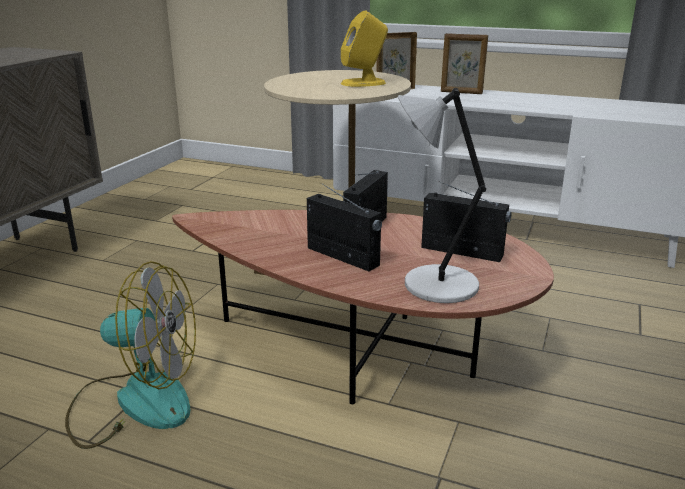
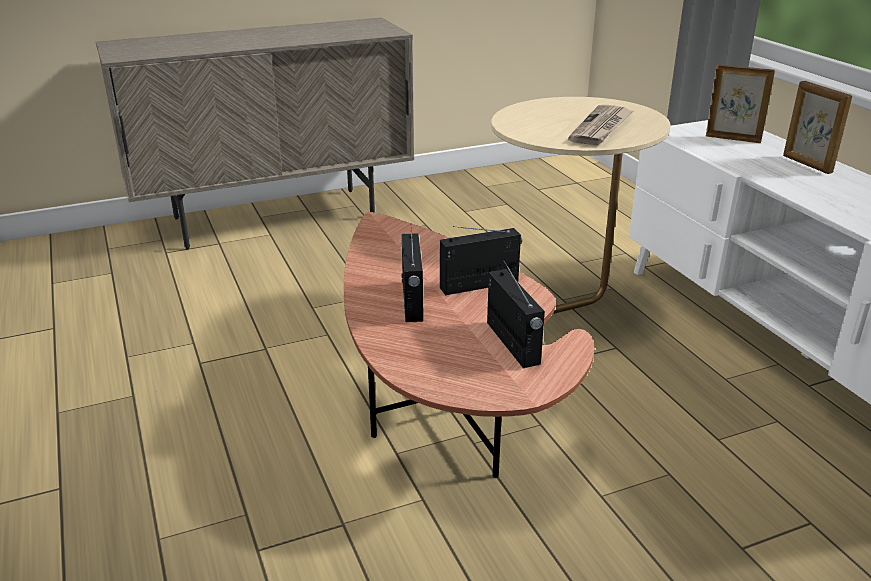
camera: 45 degrees right, 5 degrees up
fan [65,261,196,449] -> none
yellow speaker [341,11,388,87] -> newspaper [568,105,633,145]
grey table lamp [398,88,486,303] -> none

